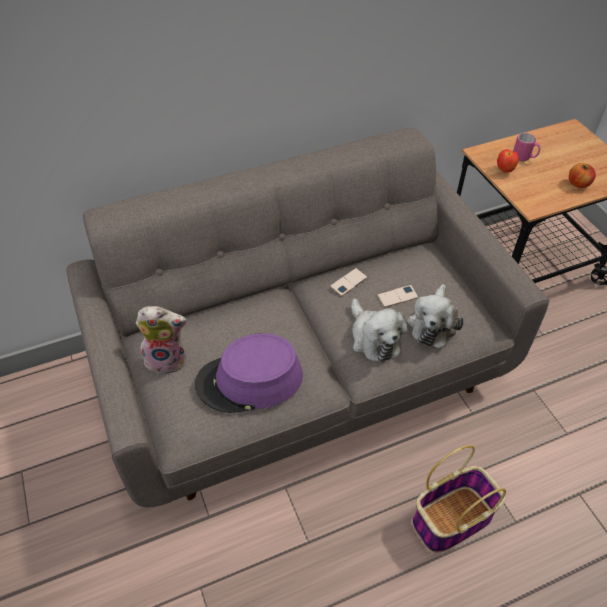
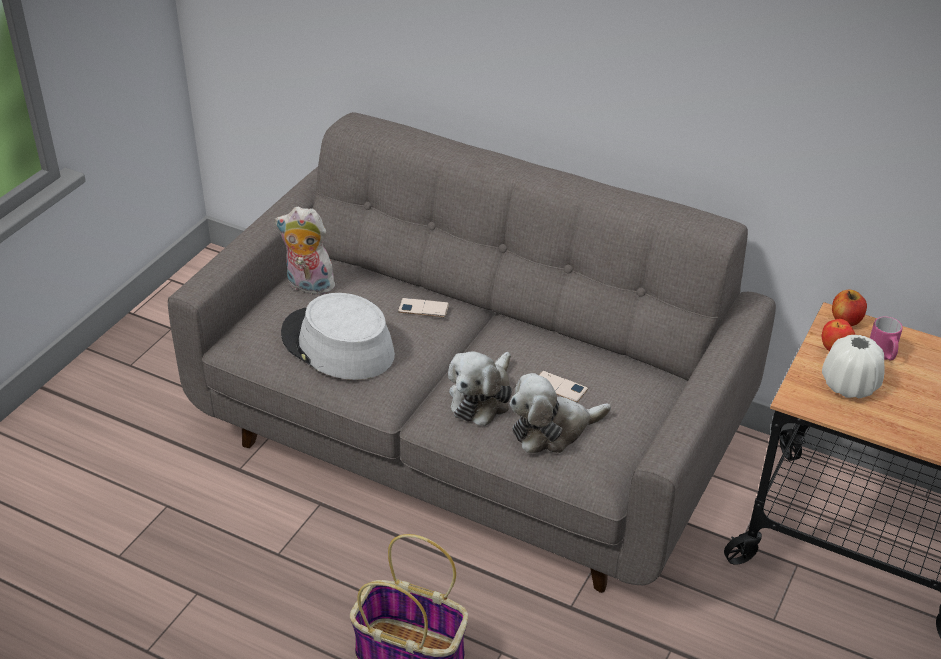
camera: 50 degrees right, 10 degrees down
plush toy [136,306,187,375] -> plush toy turned 150 degrees clockwise [275,207,337,295]
purple hat [195,333,303,413] -> grey hat [281,293,395,380]
phone [330,268,368,296] -> phone moved to [398,298,449,317]
apple [569,163,596,188] -> apple moved to [832,290,867,326]
none -> white vase [822,335,885,398]

